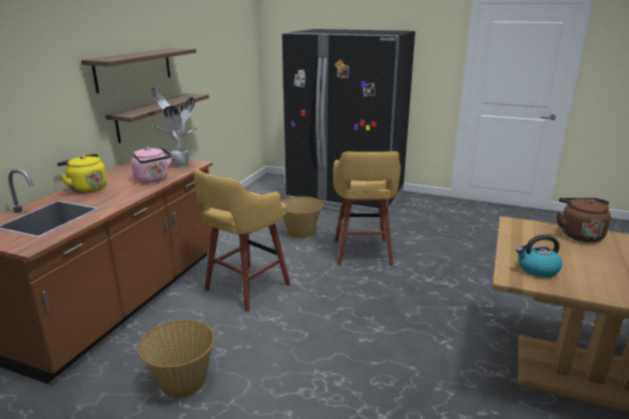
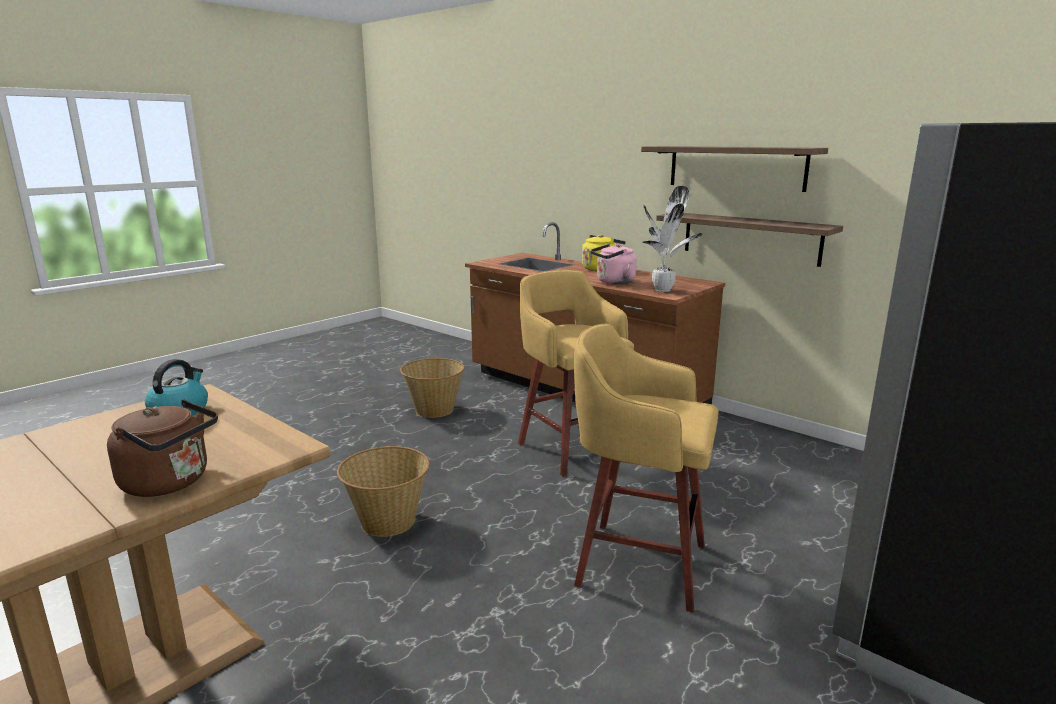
camera: 110 degrees right, 5 degrees down
basket [281,196,324,239] -> basket moved to [337,446,430,537]

